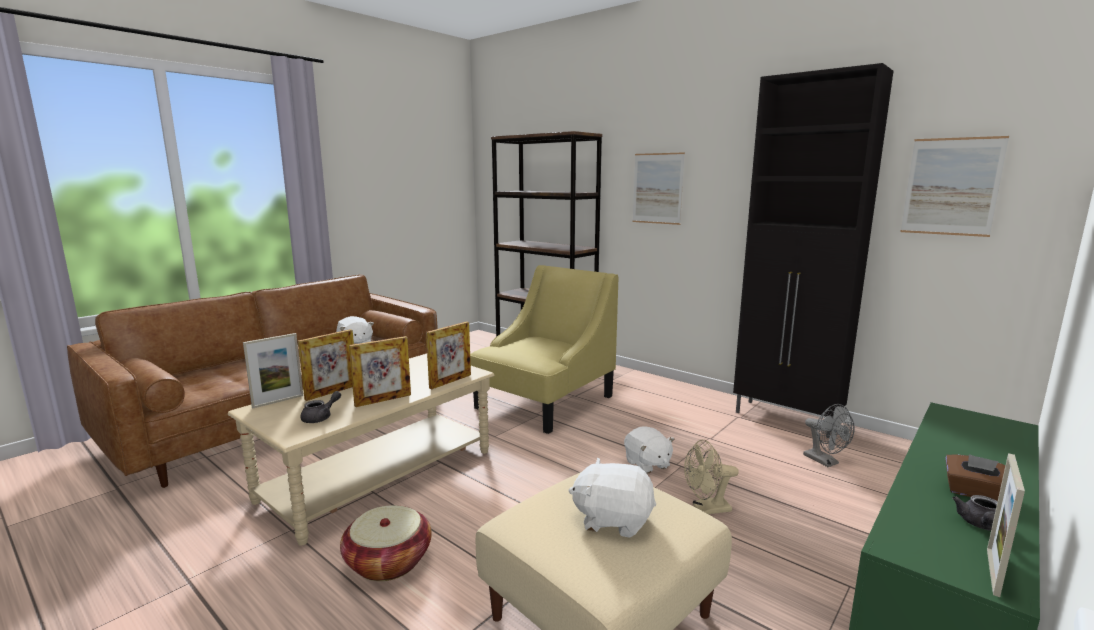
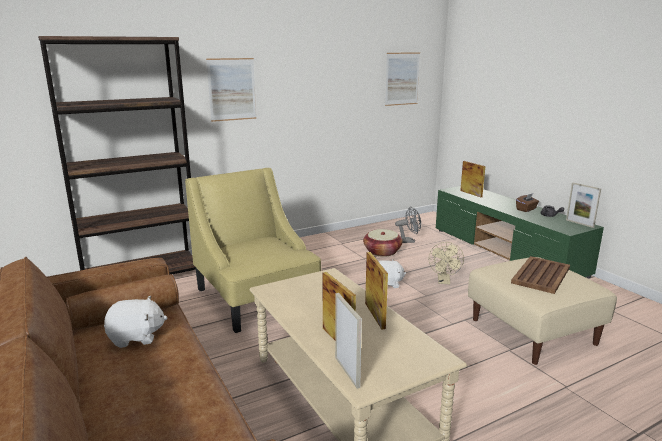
camera: 70 degrees left, 5 degrees up
grey teapot [301,391,341,423] -> none
basket [340,505,432,581] -> basket moved to [363,229,402,257]
picture frame [426,321,471,389] -> picture frame moved to [460,161,485,197]
white plush toy [568,458,656,538] -> brown tray [511,256,570,294]
black cabinet [733,63,893,438] -> none

